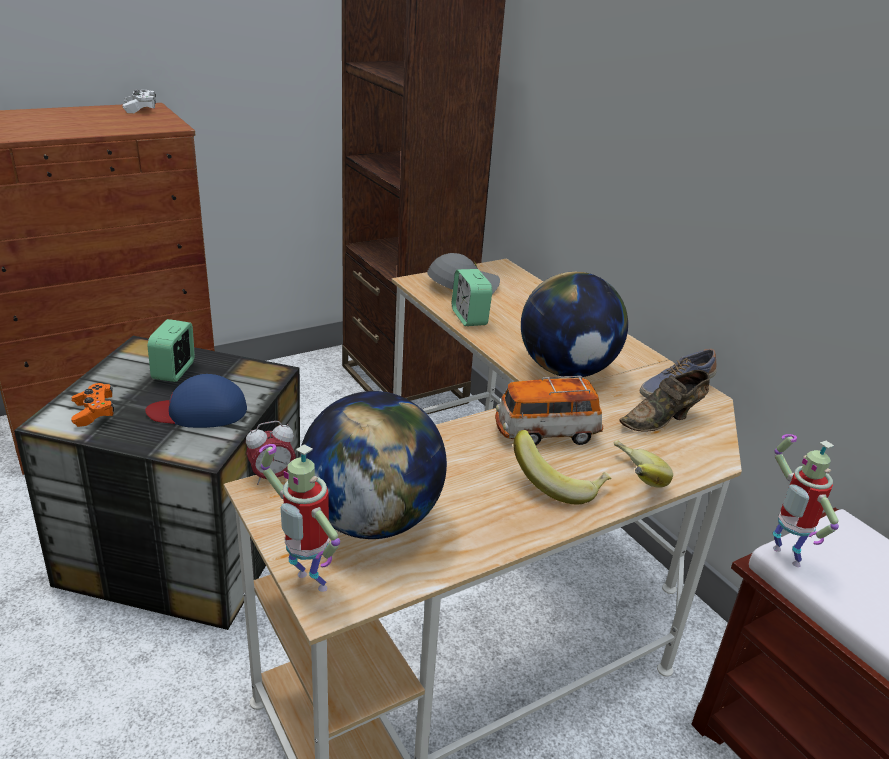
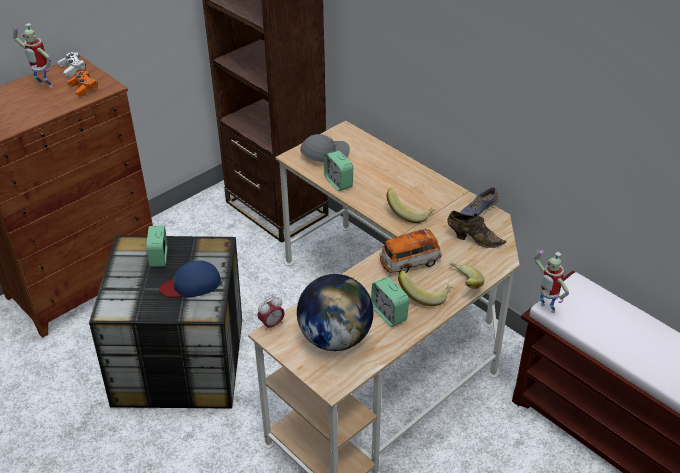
camera: 10 degrees left, 10 degrees up
orange game controller [71,383,114,427] -> orange game controller moved to [67,71,98,97]
toy robot [259,444,340,592] -> toy robot moved to [11,23,53,88]
globe [521,271,628,378] -> banana [386,188,435,223]
brown shoe [619,370,710,432] -> brown shoe turned 120 degrees counterclockwise [447,211,507,248]
none -> alarm clock [371,277,409,327]

